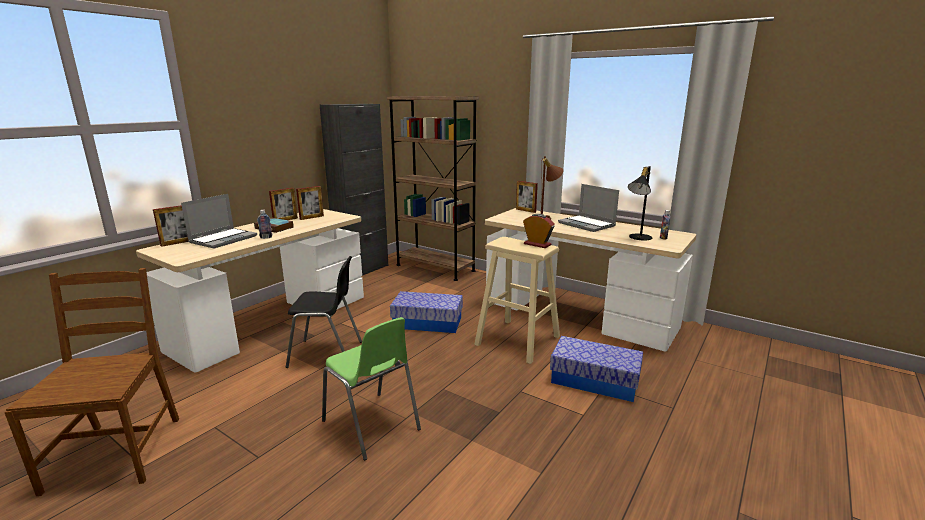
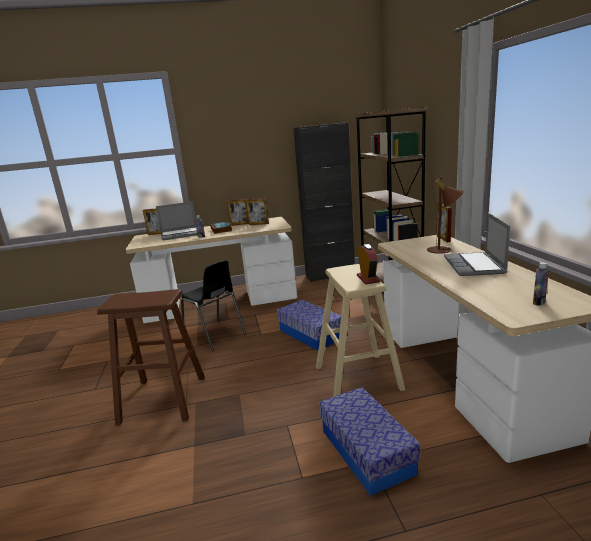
camera: 45 degrees right, 0 degrees up
brown chair [4,268,179,496] -> none
green chair [322,317,421,460] -> brown stool [97,289,205,425]
black table lamp [628,166,652,240] -> none

